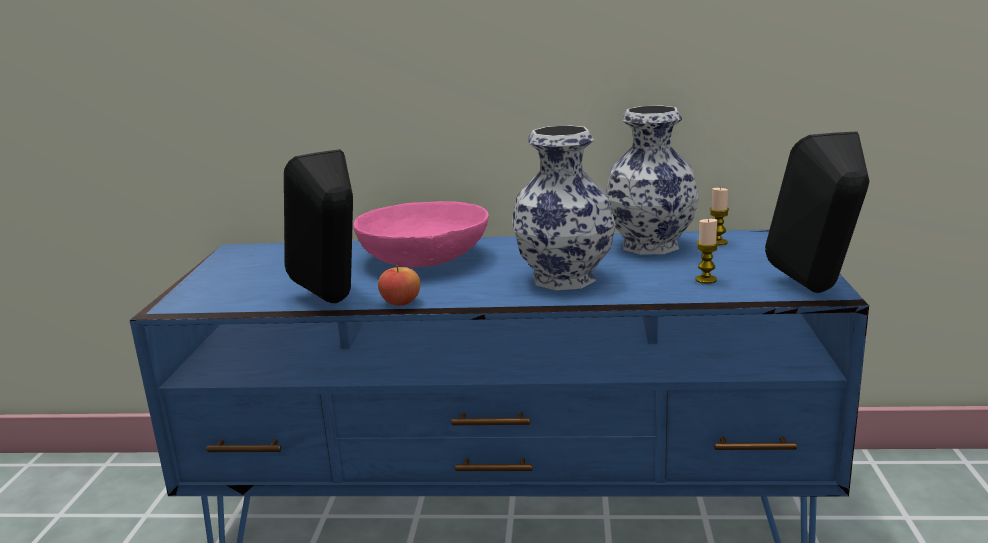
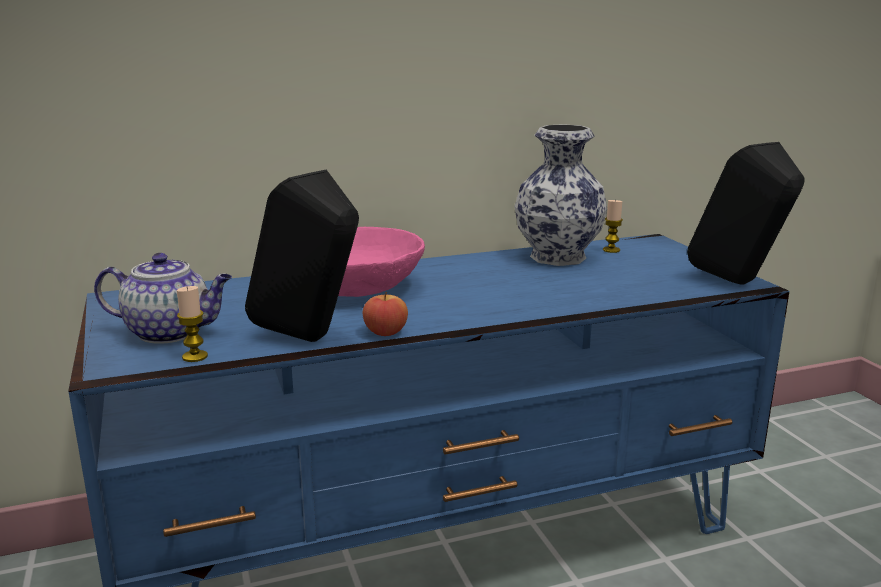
camera: 25 degrees left, 0 degrees up
vase [512,125,616,290] -> none
candle [696,218,719,284] -> candle moved to [177,286,208,362]
none -> teapot [94,253,232,344]

